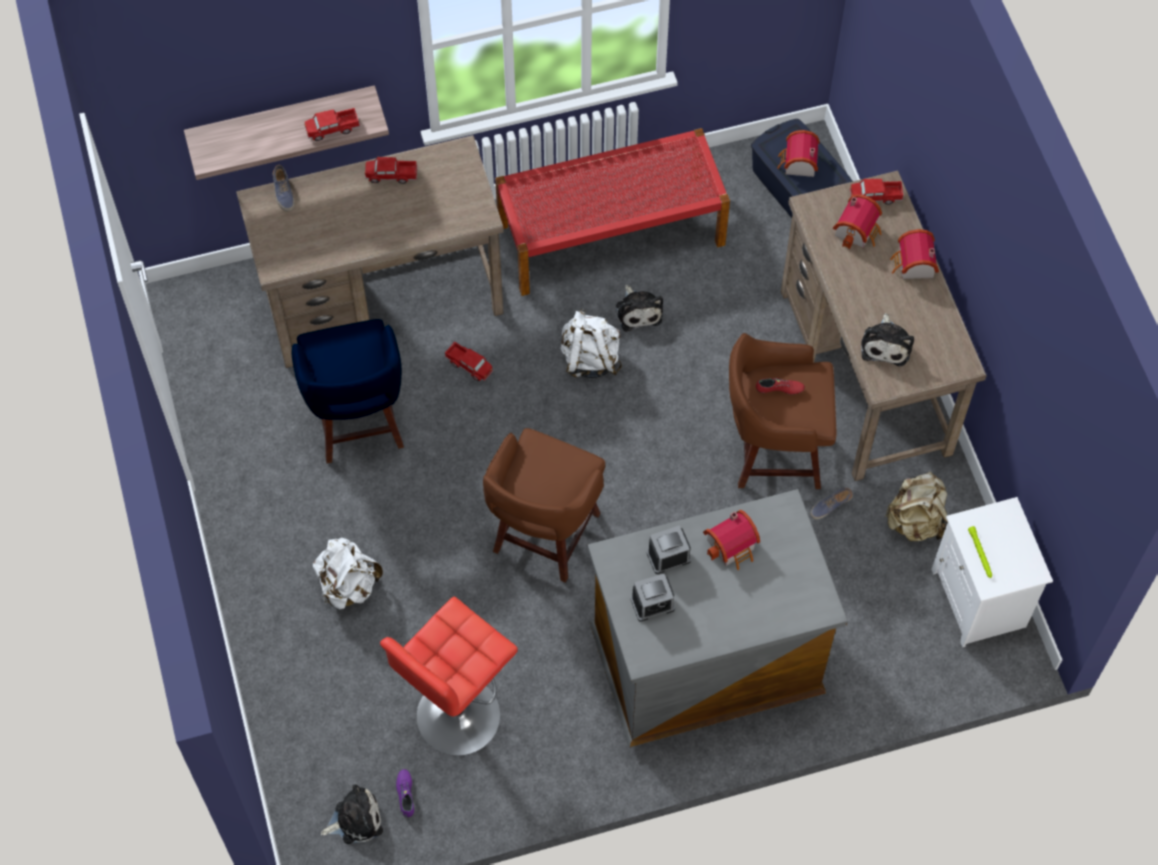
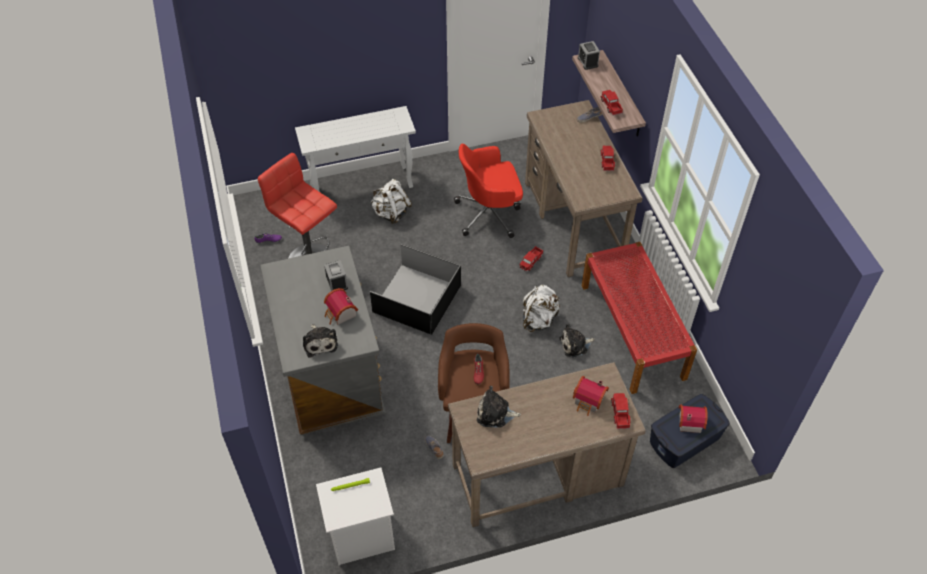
camera: 90 degrees right, 10 degrees down
blue stool [292,319,404,463] -> red office chair [454,143,523,238]
plush toy [321,784,383,844] -> plush toy moved to [303,324,338,358]
brown stool [483,428,605,583] -> black storage box [370,244,461,334]
alarm clock [631,574,675,622] -> alarm clock moved to [578,41,600,70]
beige backpack [885,472,948,541] -> none
toy house [890,229,939,279] -> none
none -> white console table [295,106,416,192]

